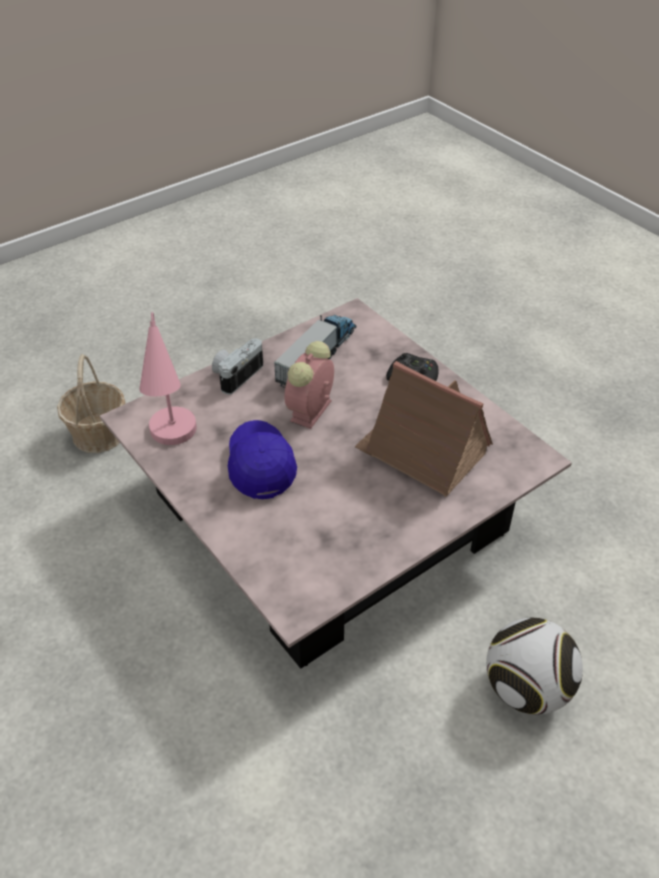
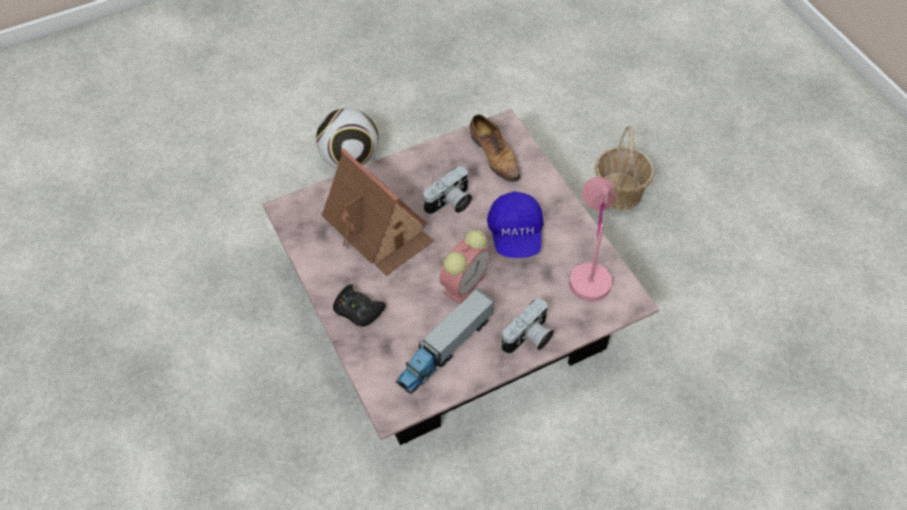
camera: 170 degrees left, 10 degrees up
basket [57,354,125,453] -> basket moved to [595,126,654,211]
none -> camera [423,166,472,215]
none -> shoe [470,114,520,182]

